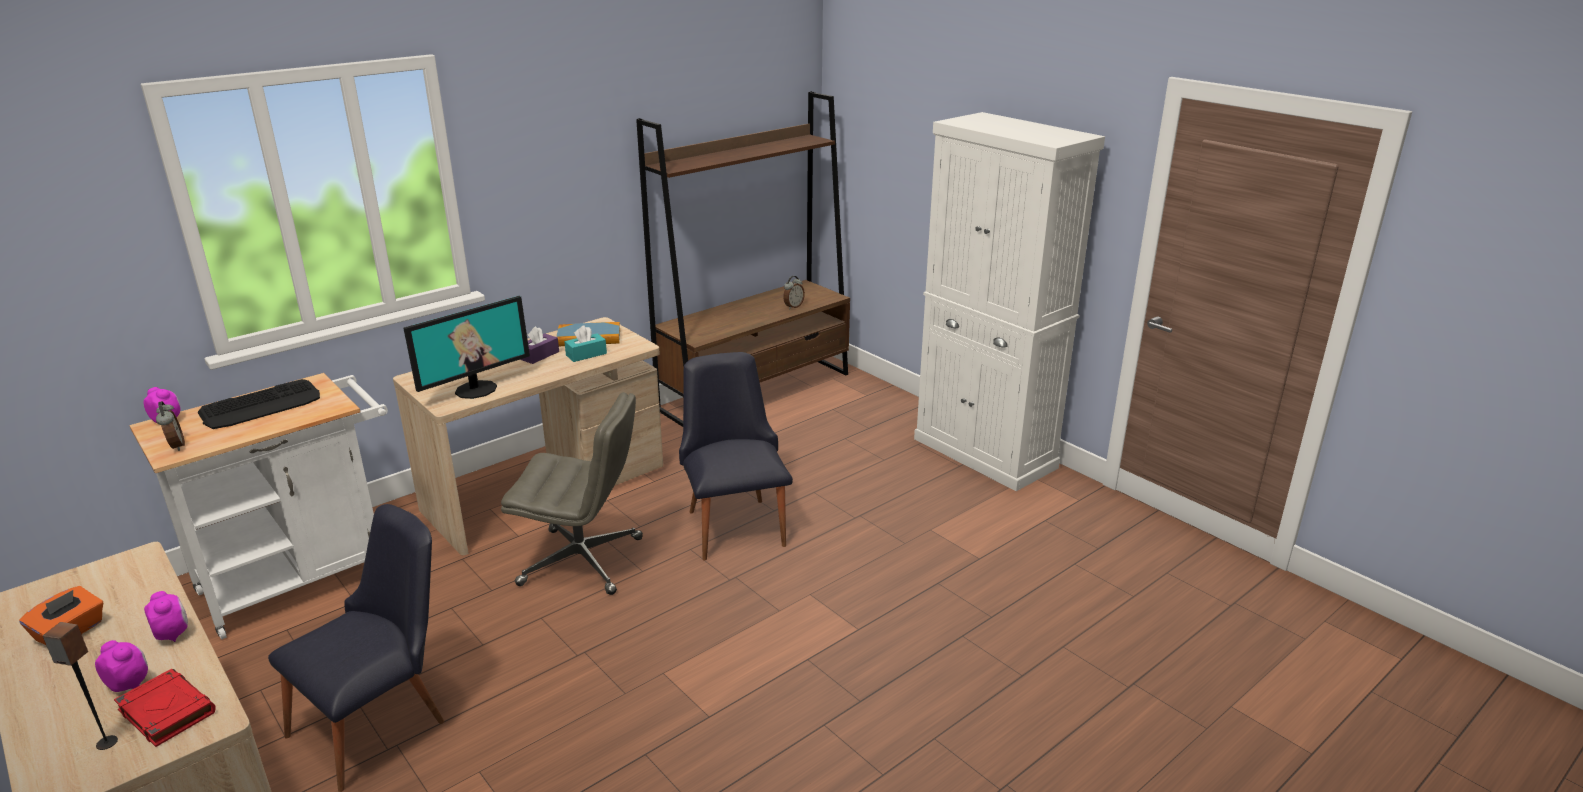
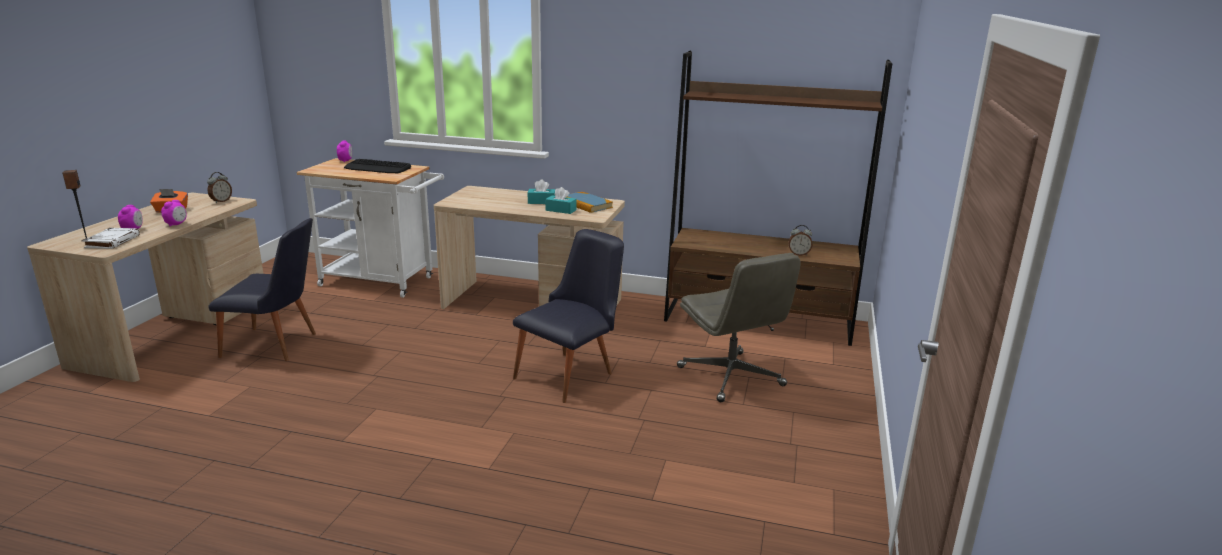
camera: 55 degrees right, 5 degrees down
red book [114,669,216,747] -> white book [83,228,140,249]
alarm clock [156,401,185,451] -> alarm clock moved to [207,172,232,204]
monitor [403,296,530,399] -> none
grey office chair [501,392,643,595] -> grey office chair moved to [677,253,801,402]
purple tissue box [520,326,559,364] -> turquoise tissue box [527,179,555,204]
white cabinet [914,112,1105,491] -> none

